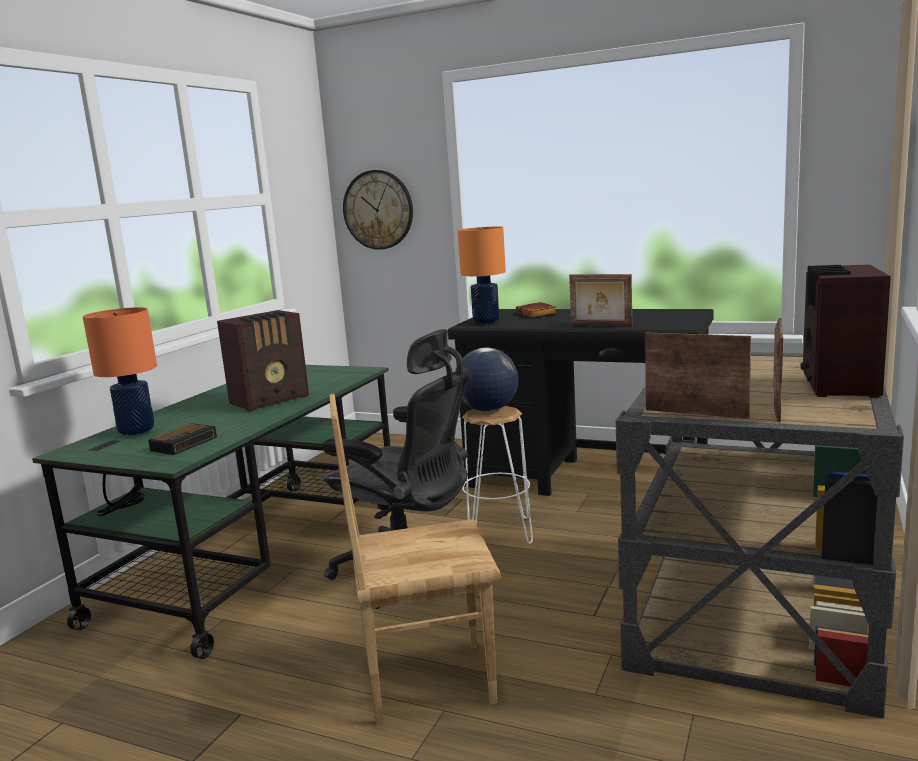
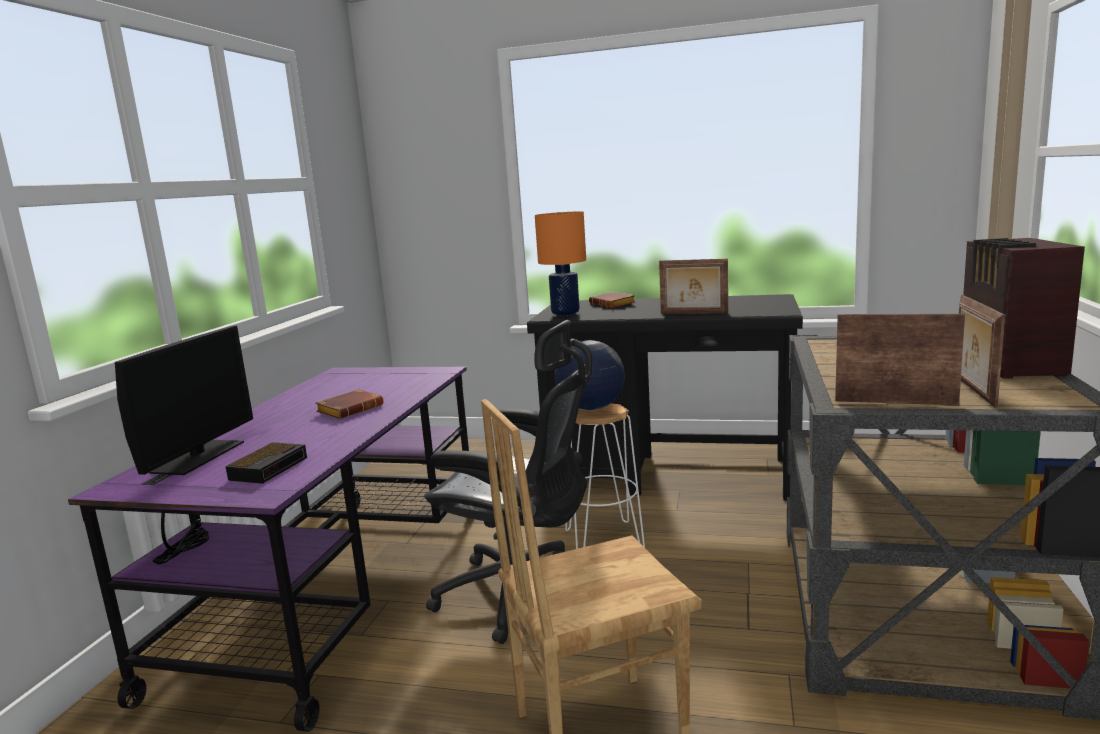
camera: 10 degrees left, 0 degrees up
green desk [32,365,390,659] -> purple desk [68,367,469,732]
orange table lamp [82,307,157,435] -> monitor [115,326,253,475]
radio [217,310,309,412] -> brown book [316,389,383,419]
wall clock [343,170,413,250] -> none

